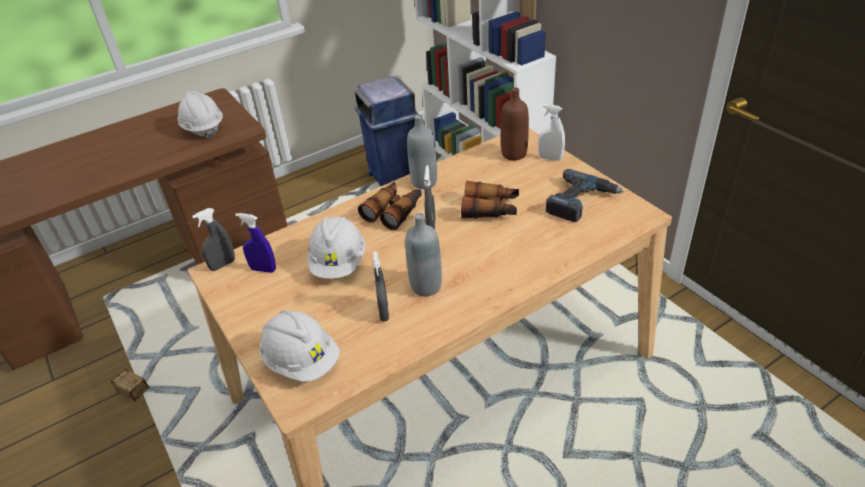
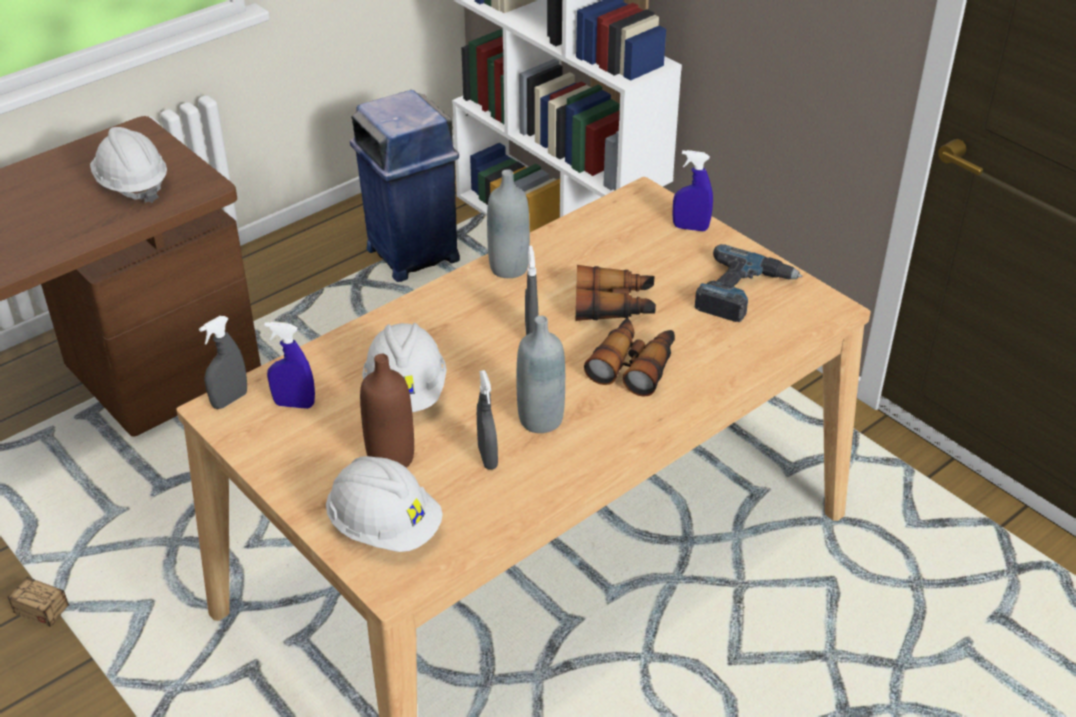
camera: 10 degrees left, 0 degrees up
binoculars [358,182,422,230] -> binoculars moved to [584,318,675,397]
brown bottle [501,87,529,161] -> brown bottle moved to [360,354,414,468]
white spray bottle [538,104,565,161] -> blue spray bottle [672,150,713,231]

